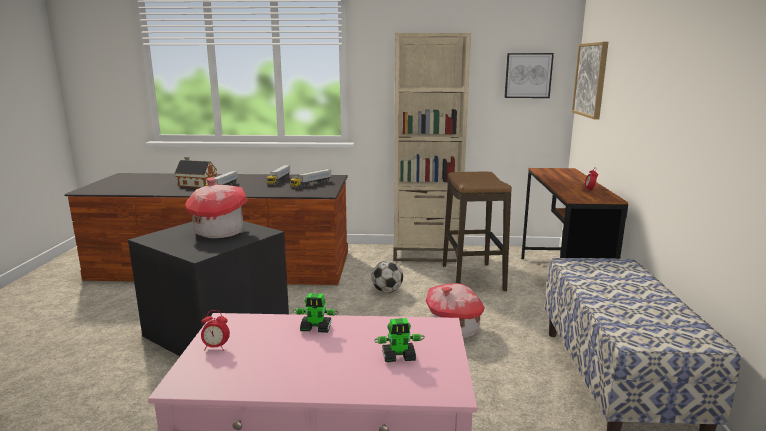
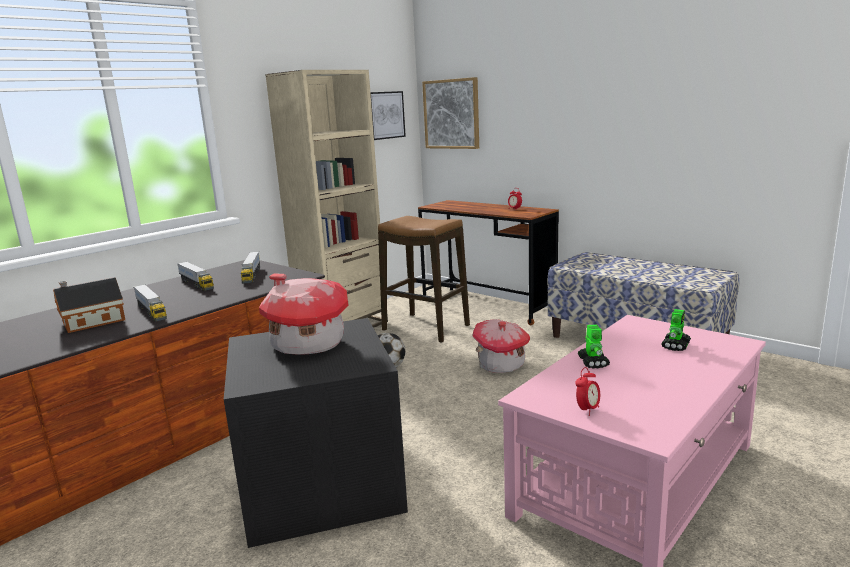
camera: 50 degrees left, 0 degrees up
toy robot [293,293,339,333] -> toy robot turned 45 degrees counterclockwise [578,324,610,368]

